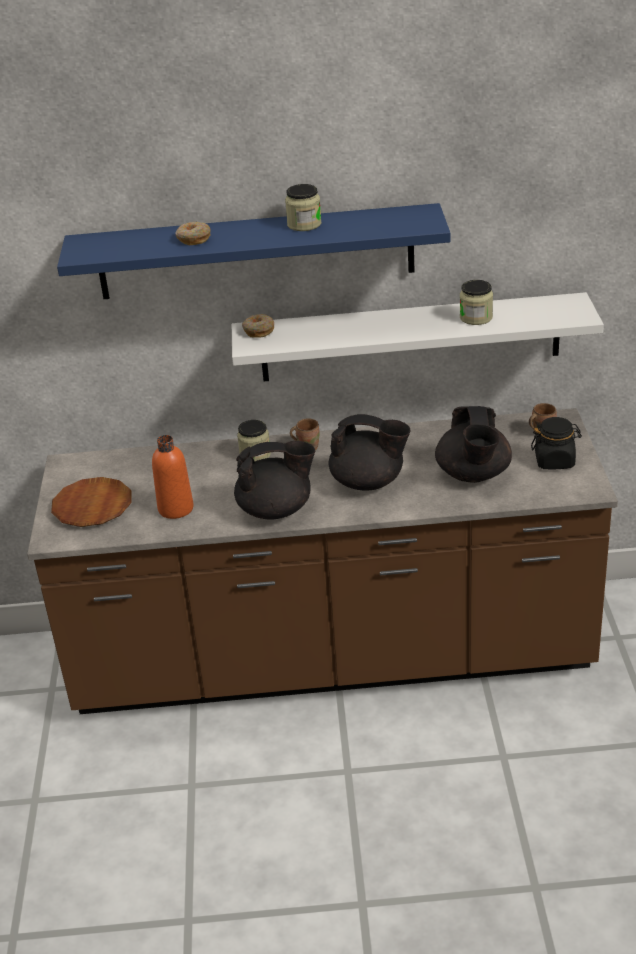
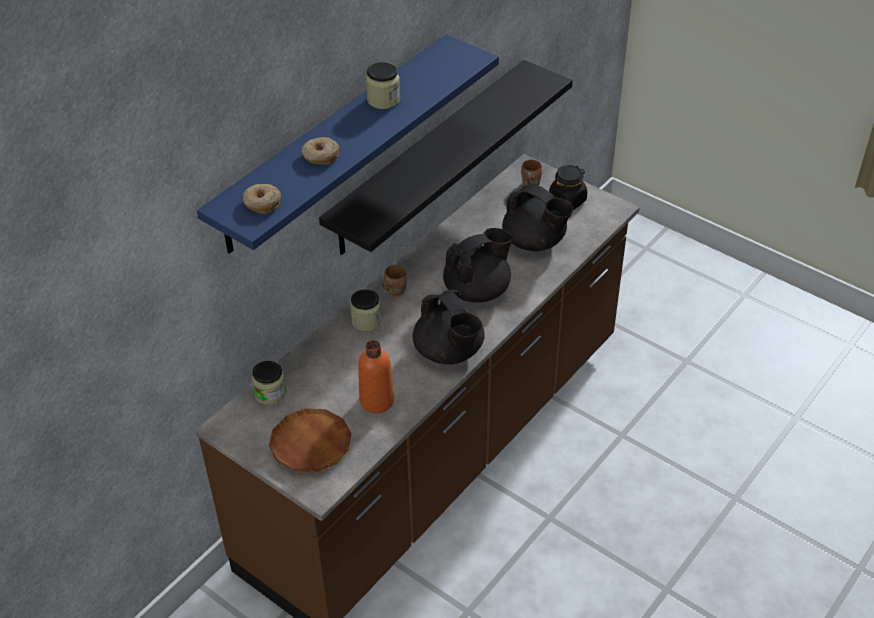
camera: 50 degrees left, 10 degrees up
white shelf [232,292,604,381] -> black shelf [319,60,573,255]
black teapot [234,441,315,520] -> black teapot turned 120 degrees clockwise [413,290,485,365]
donut [242,314,274,338] -> donut moved to [243,184,281,214]
jar [460,280,493,325] -> jar moved to [252,361,286,405]

